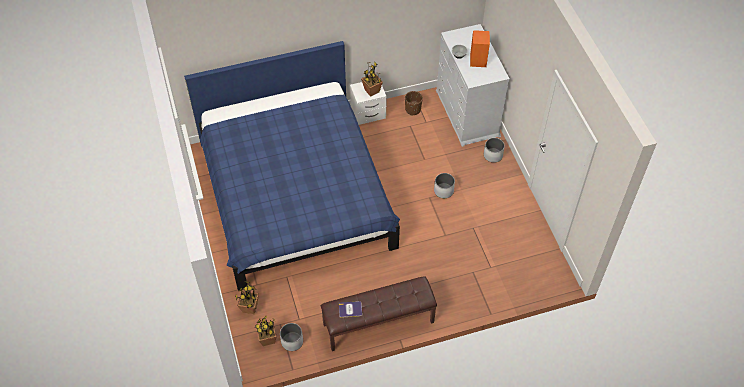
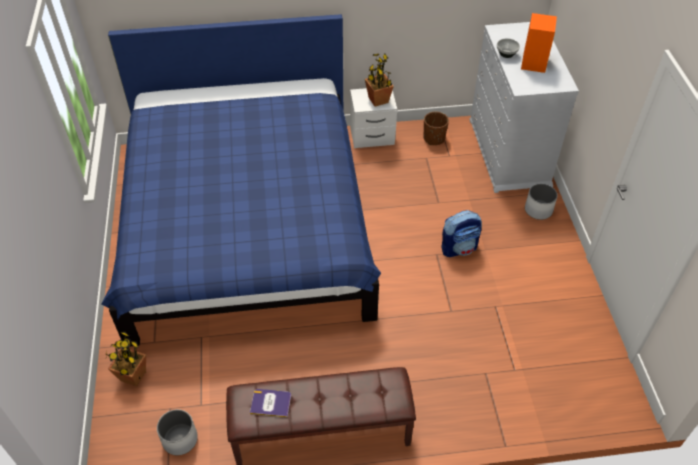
camera: 10 degrees right, 5 degrees down
potted plant [255,316,277,346] -> none
white planter [434,173,455,198] -> backpack [441,210,482,257]

